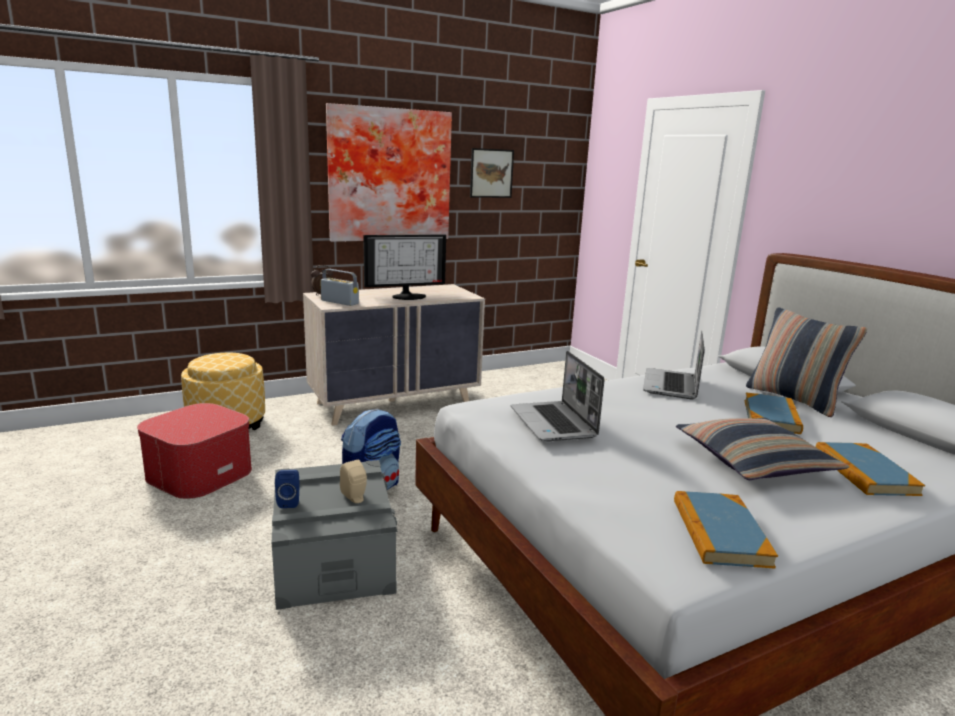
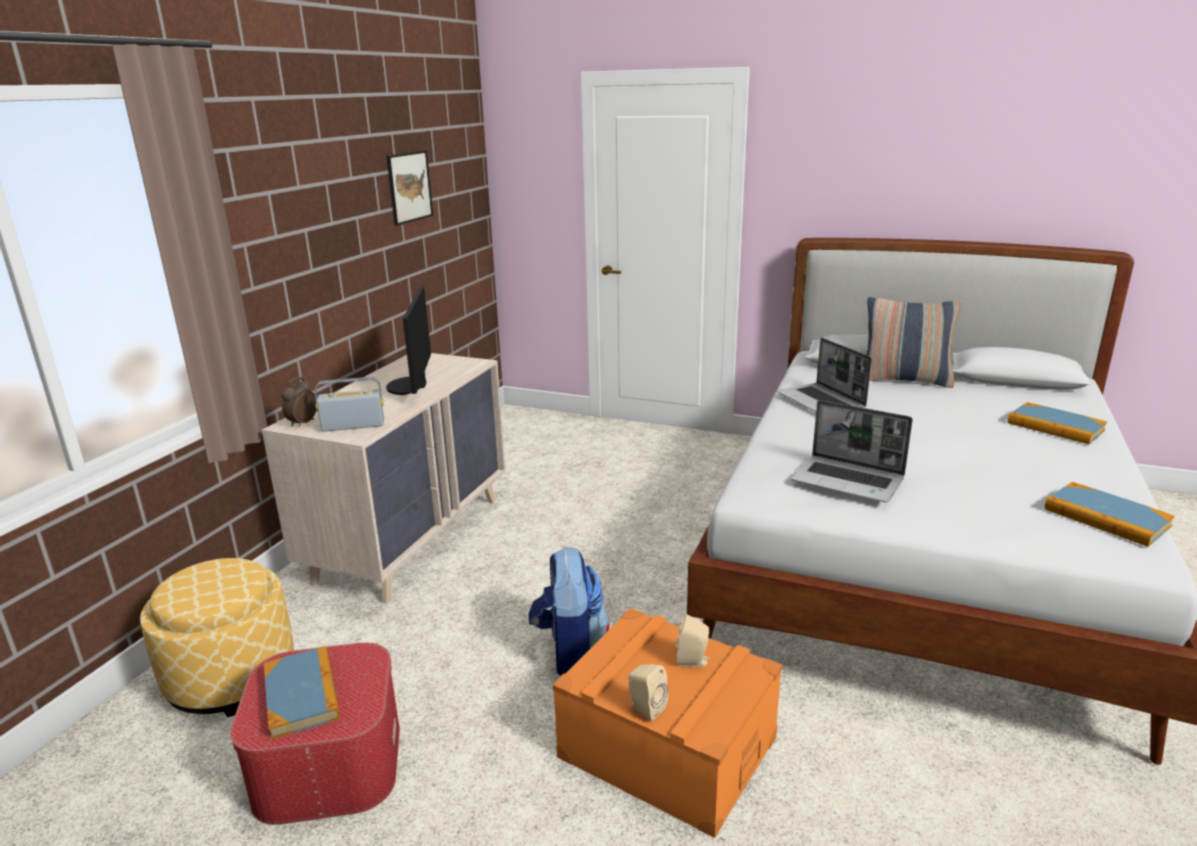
camera: 40 degrees left, 5 degrees up
grey storage box [272,460,398,610] -> orange storage box [553,608,782,838]
blue speaker [275,470,300,508] -> beige speaker [628,664,668,721]
picture [326,103,452,242] -> none
monitor [363,234,446,300] -> monitor turned 150 degrees clockwise [386,287,431,395]
pillow [676,418,850,480] -> none
book [745,393,803,434] -> book moved to [264,646,340,739]

